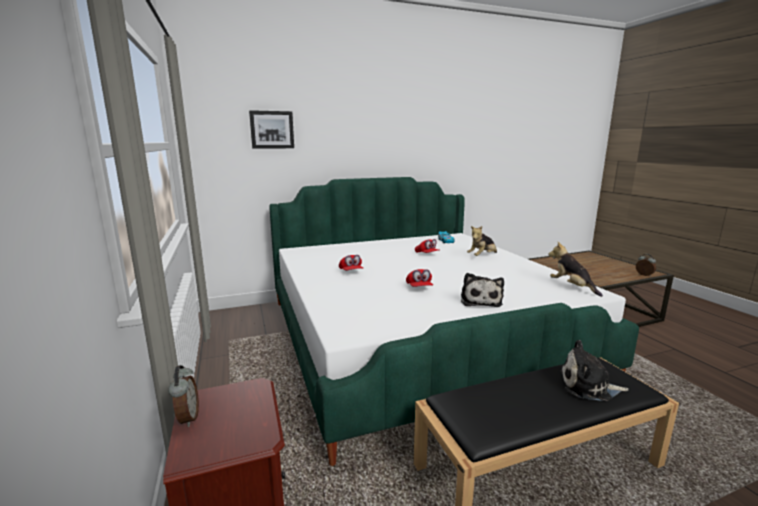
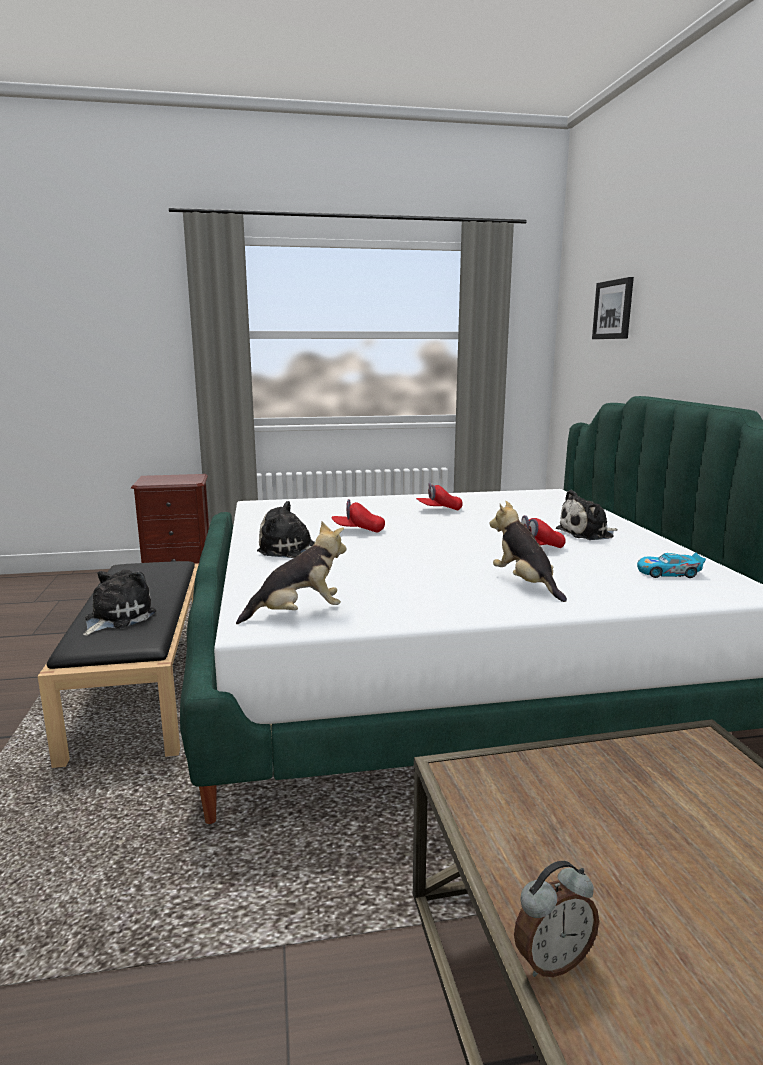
camera: 100 degrees right, 0 degrees up
alarm clock [168,365,199,427] -> none
none -> plush toy [556,490,618,540]

